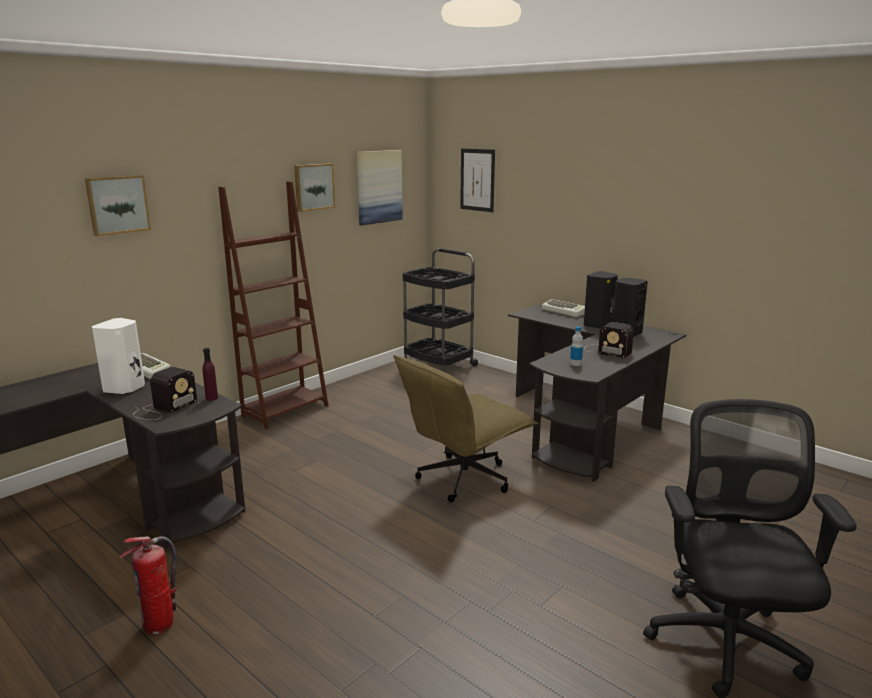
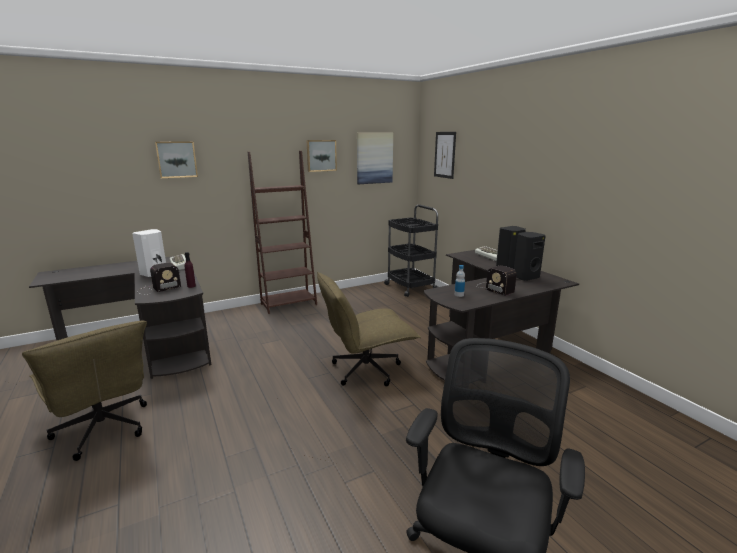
camera: 20 degrees right, 0 degrees up
fire extinguisher [120,536,177,634] -> beige office chair [22,320,147,461]

